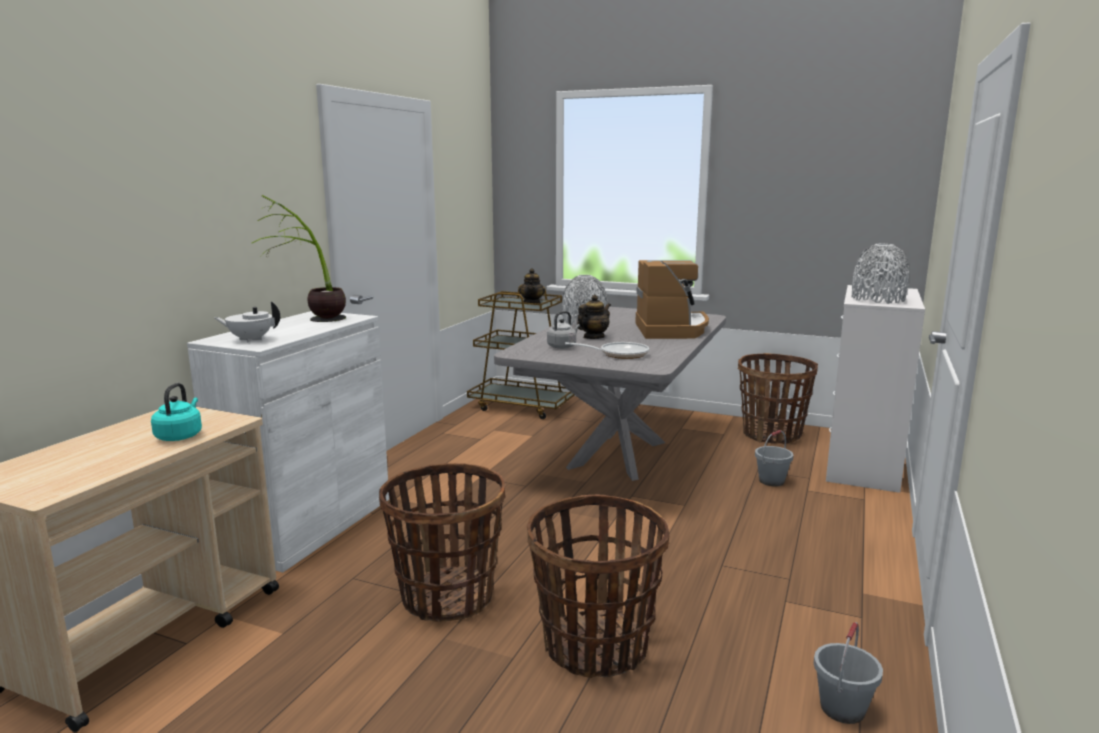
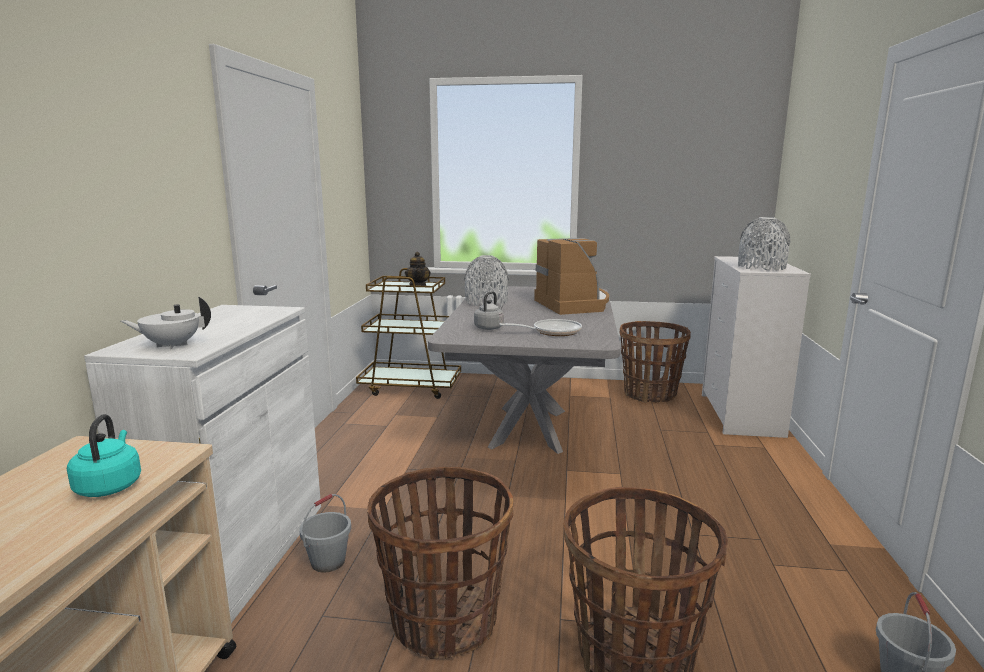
camera: 15 degrees left, 0 degrees up
potted plant [252,195,346,322] -> none
teapot [577,295,611,339] -> none
grey bucket [755,430,793,486] -> grey bucket moved to [299,494,351,573]

